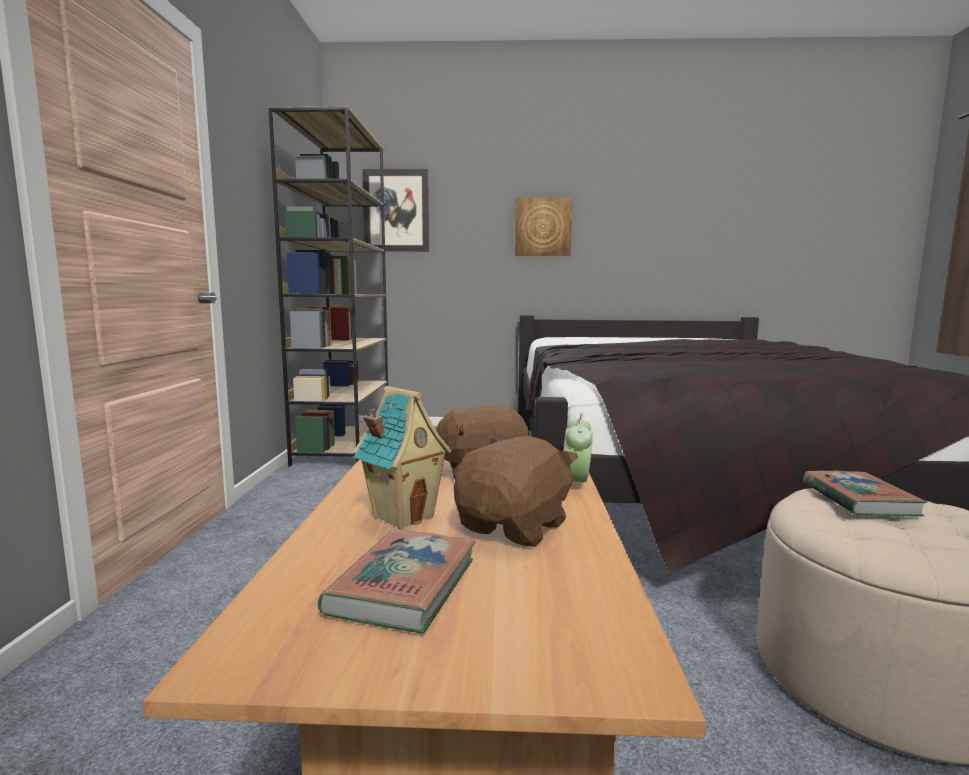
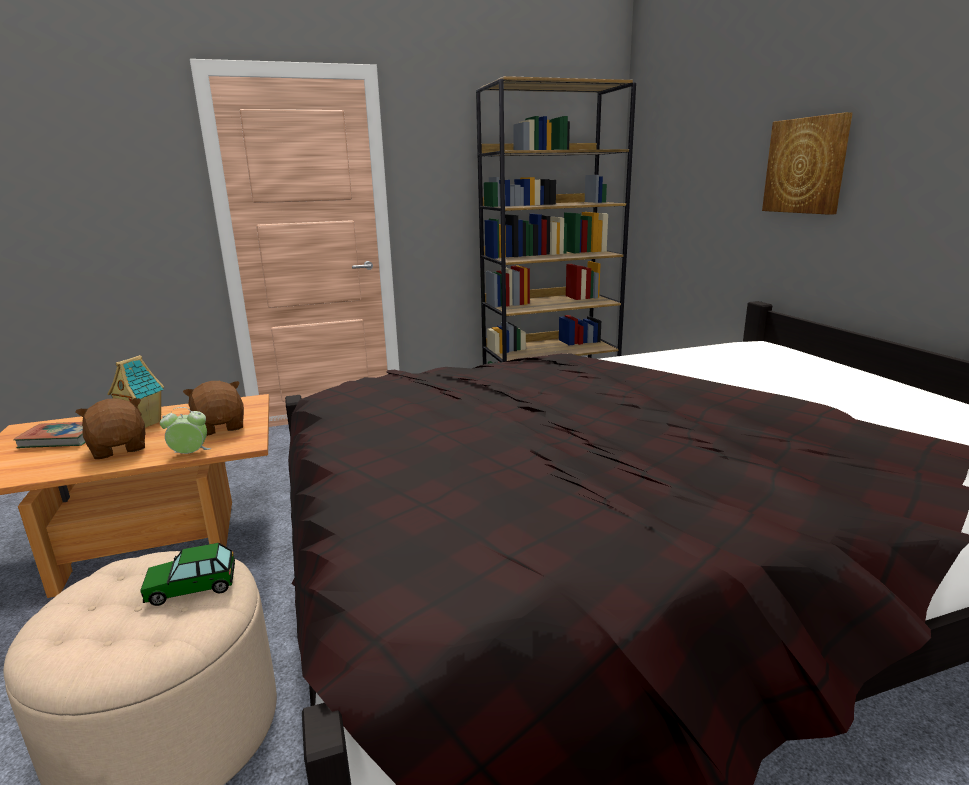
camera: 70 degrees right, 10 degrees up
picture [362,169,429,252] -> none
brown plush toy [454,436,578,547] -> brown plush toy turned 135 degrees counterclockwise [75,398,146,459]
book [803,471,928,517] -> toy car [140,543,235,606]

